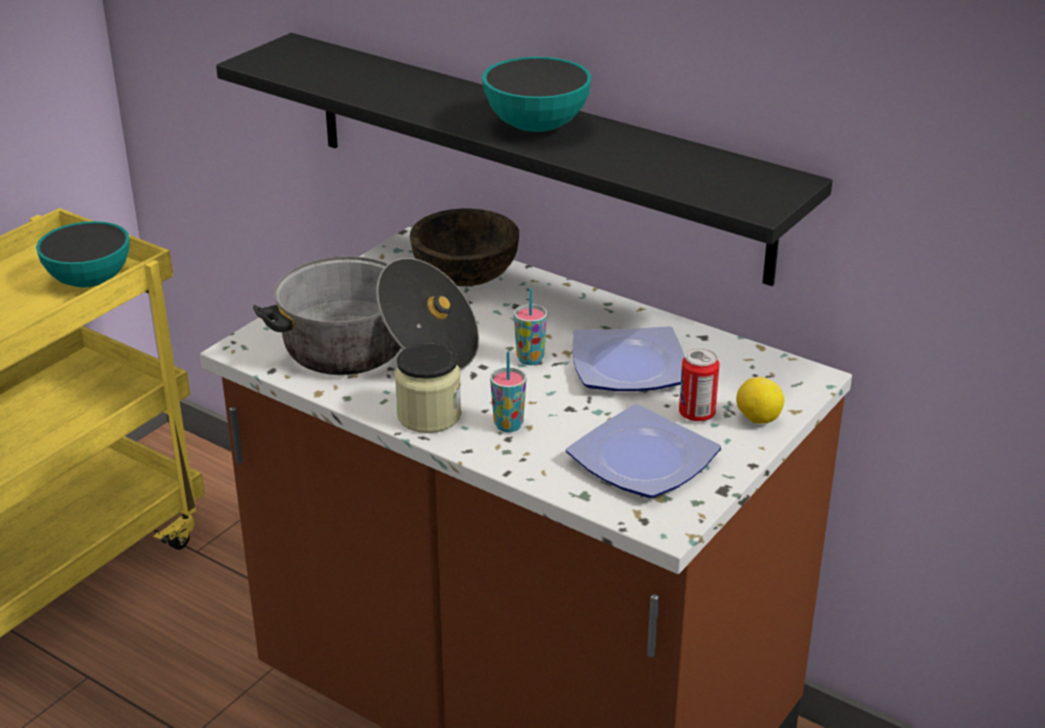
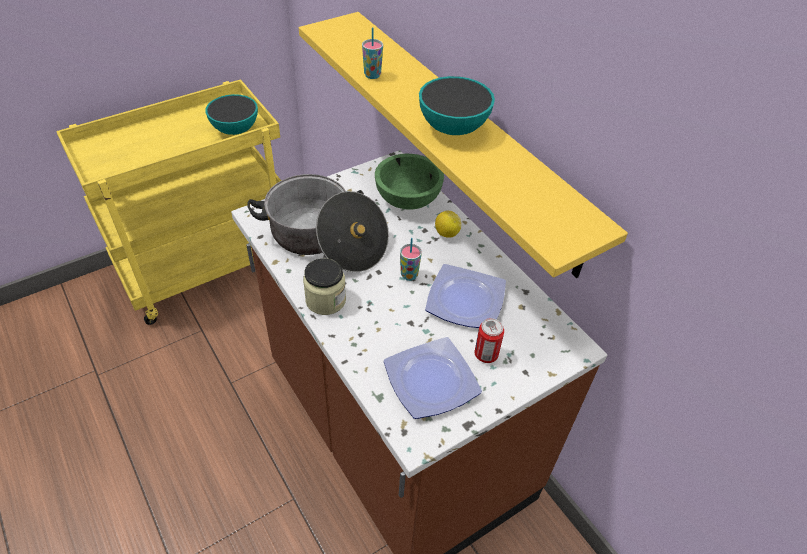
camera: 20 degrees right, 15 degrees up
black shelf [216,33,833,286] -> yellow shelf [299,12,628,278]
brown bowl [410,208,519,286] -> green bowl [375,154,444,209]
cup [490,351,526,432] -> cup moved to [362,27,383,79]
lemon [736,377,784,424] -> lemon moved to [435,211,461,237]

